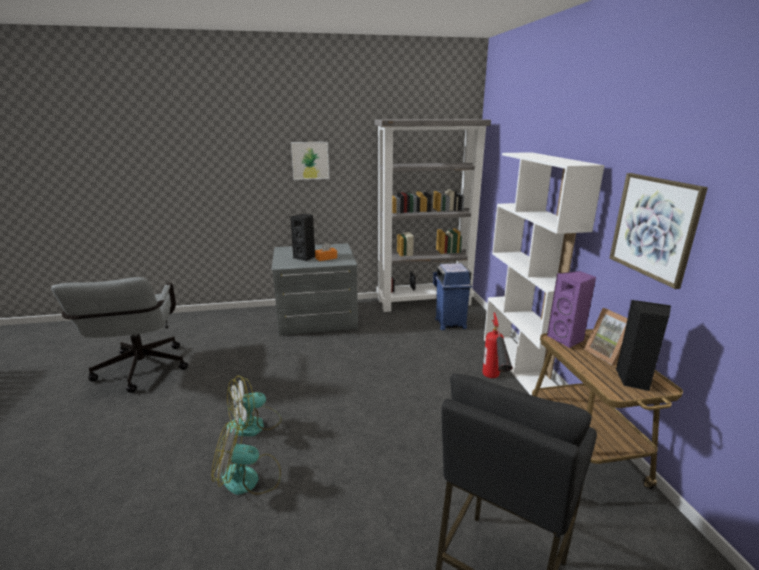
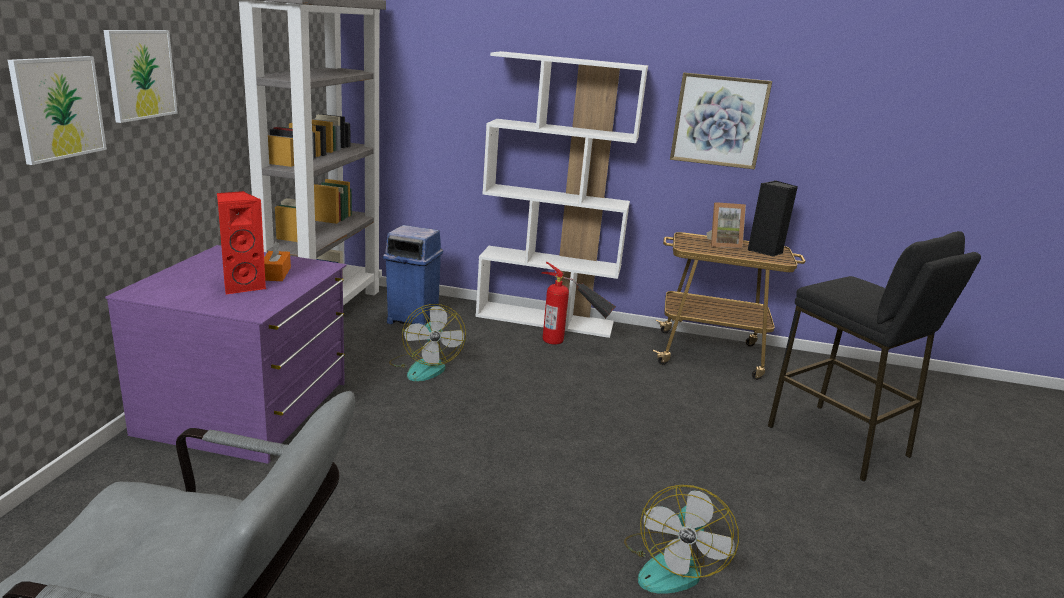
camera: 70 degrees left, 0 degrees up
fan [227,376,282,436] -> fan moved to [389,304,466,381]
grey dresser [271,243,358,336] -> purple dresser [105,245,346,464]
black speaker [290,214,315,261] -> red speaker [217,191,266,294]
purple speaker [547,271,596,348] -> none
none -> picture [8,56,107,165]

